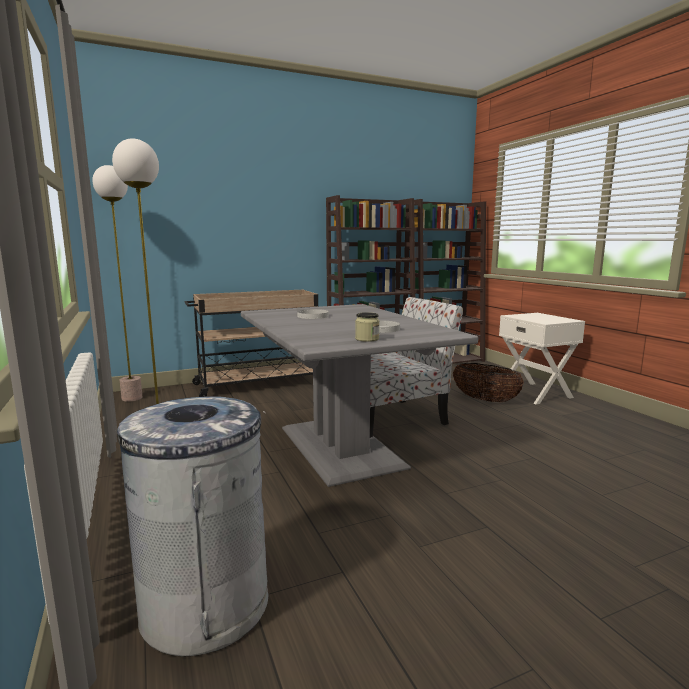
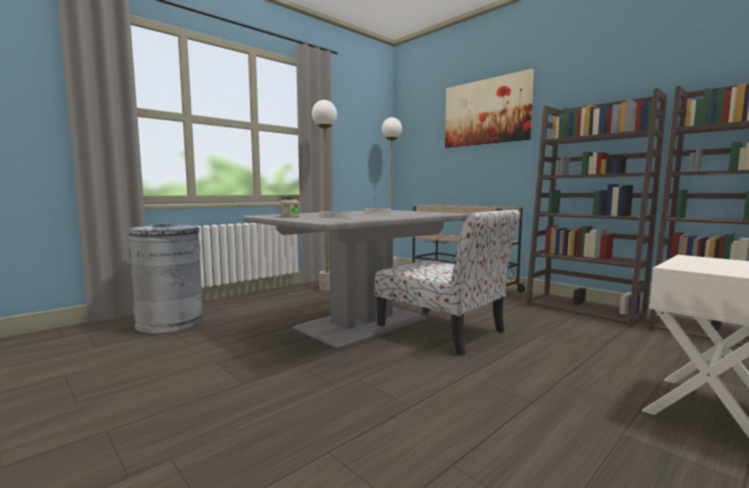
camera: 70 degrees right, 5 degrees down
basket [453,363,524,403] -> none
none -> picture [445,69,534,148]

